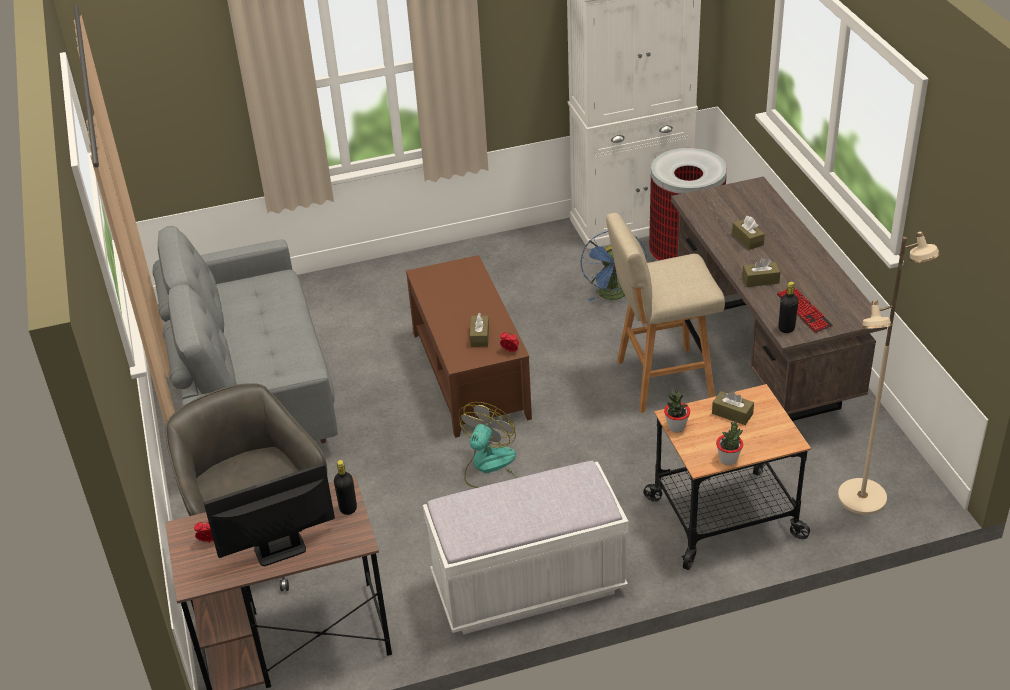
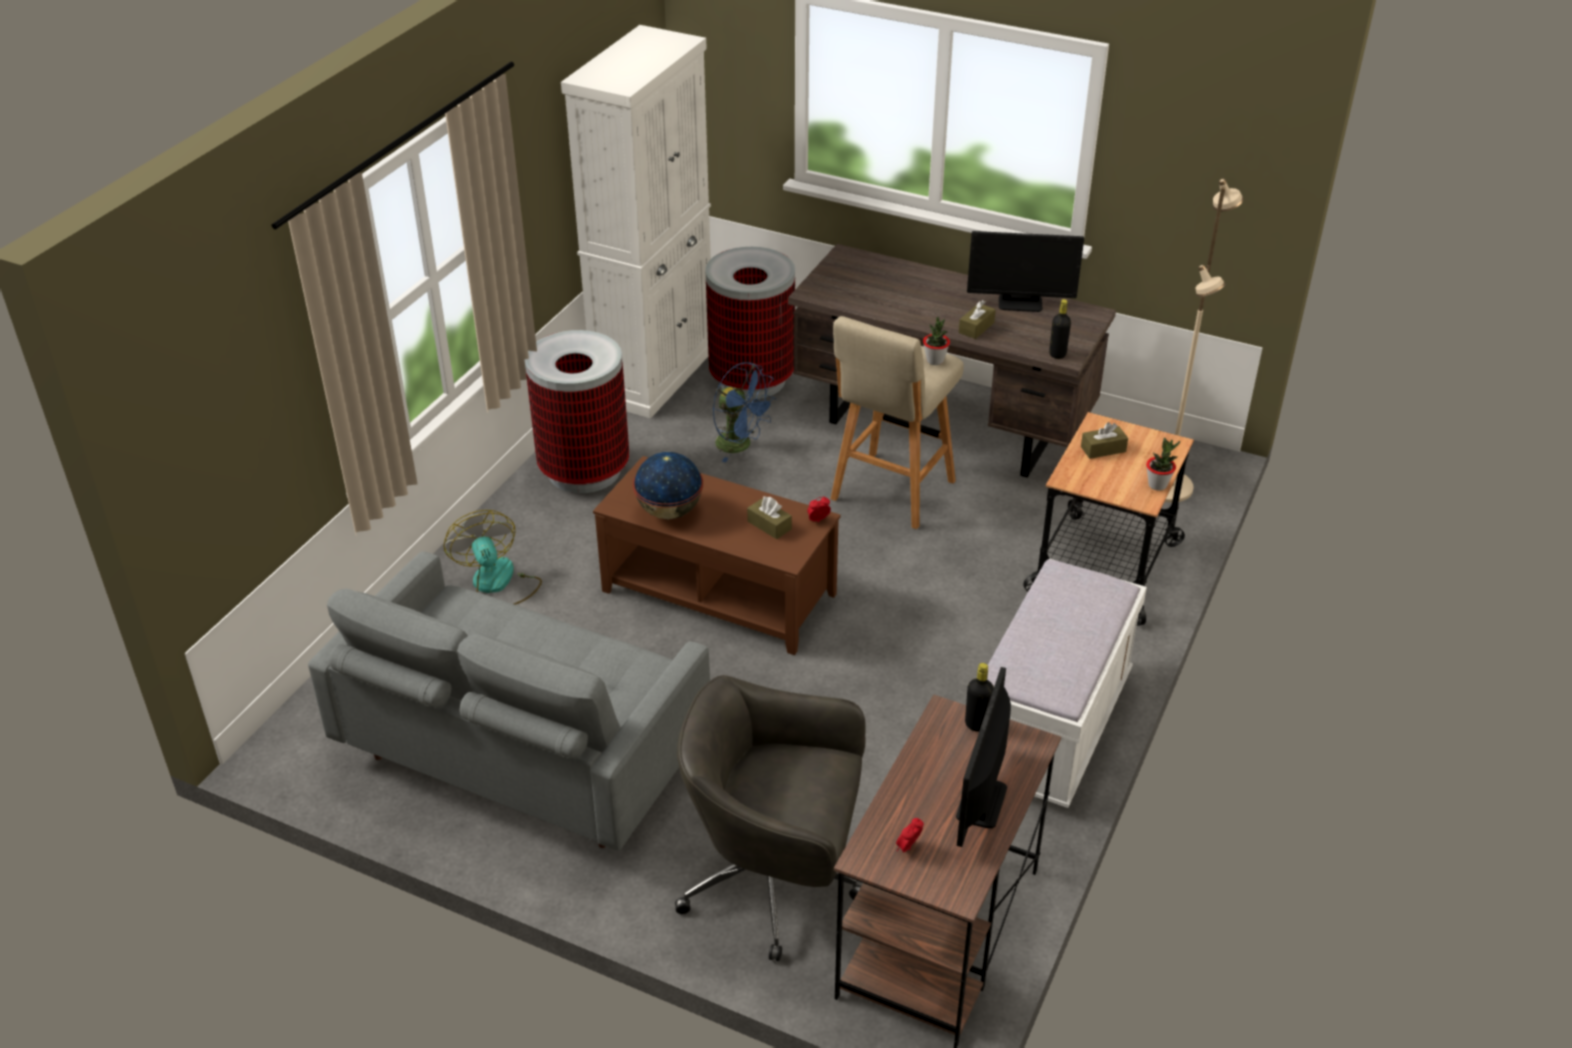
camera: 50 degrees left, 0 degrees up
fan [459,402,517,488] -> fan moved to [444,510,542,605]
potted plant [664,390,690,433] -> potted plant moved to [923,317,950,365]
brown tissue box [732,216,765,250] -> none
keyboard [776,287,833,333] -> none
none -> trash can [525,330,629,493]
none -> globe [633,452,703,519]
none -> monitor [967,231,1084,312]

